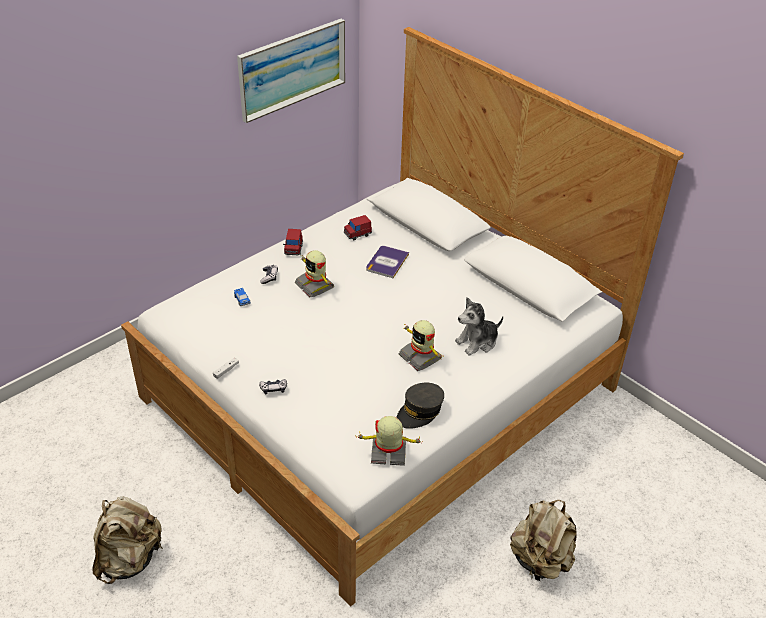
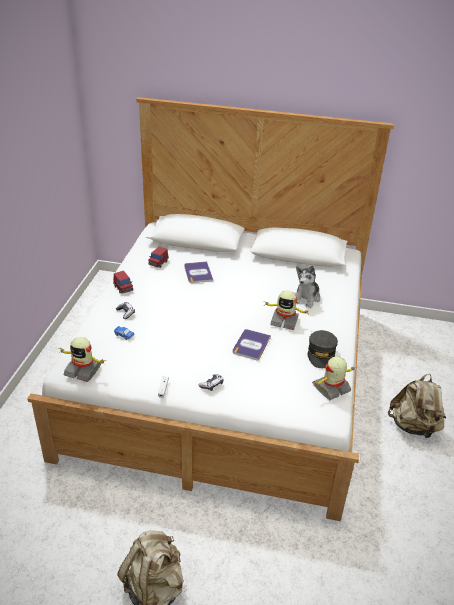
camera: 35 degrees left, 5 degrees down
picture [237,19,345,123] -> none
toy robot [295,250,334,297] -> toy robot moved to [58,337,106,382]
none -> book [233,329,271,361]

